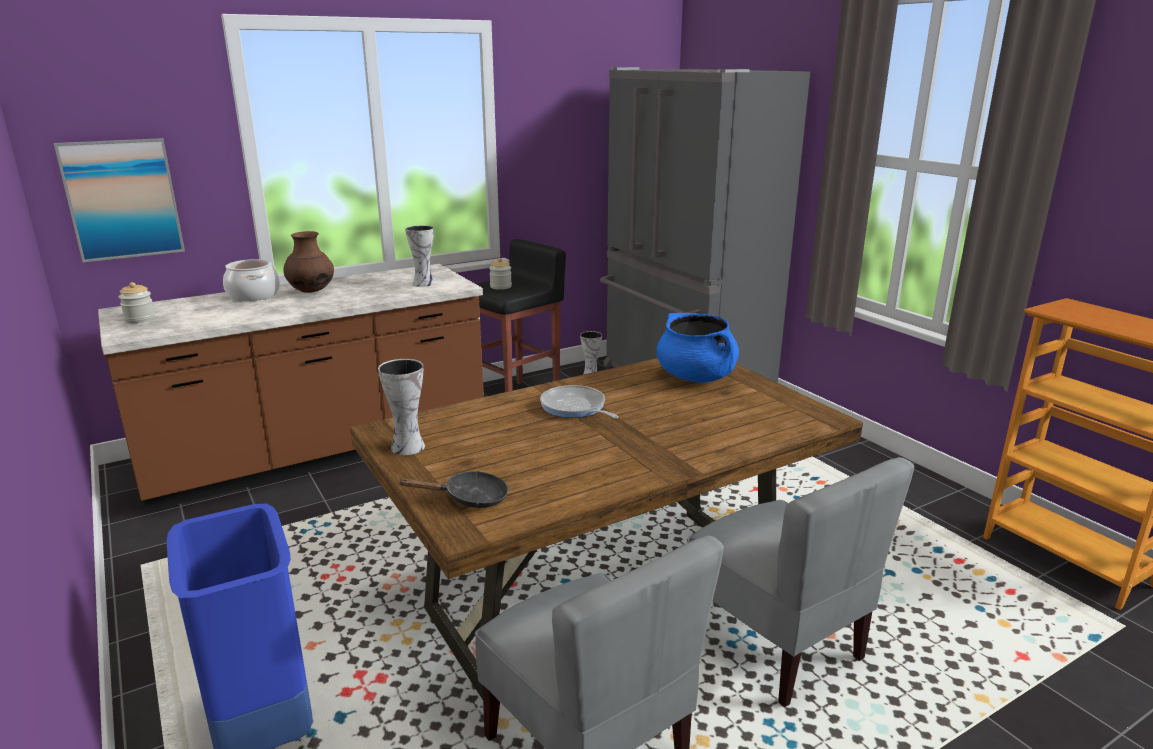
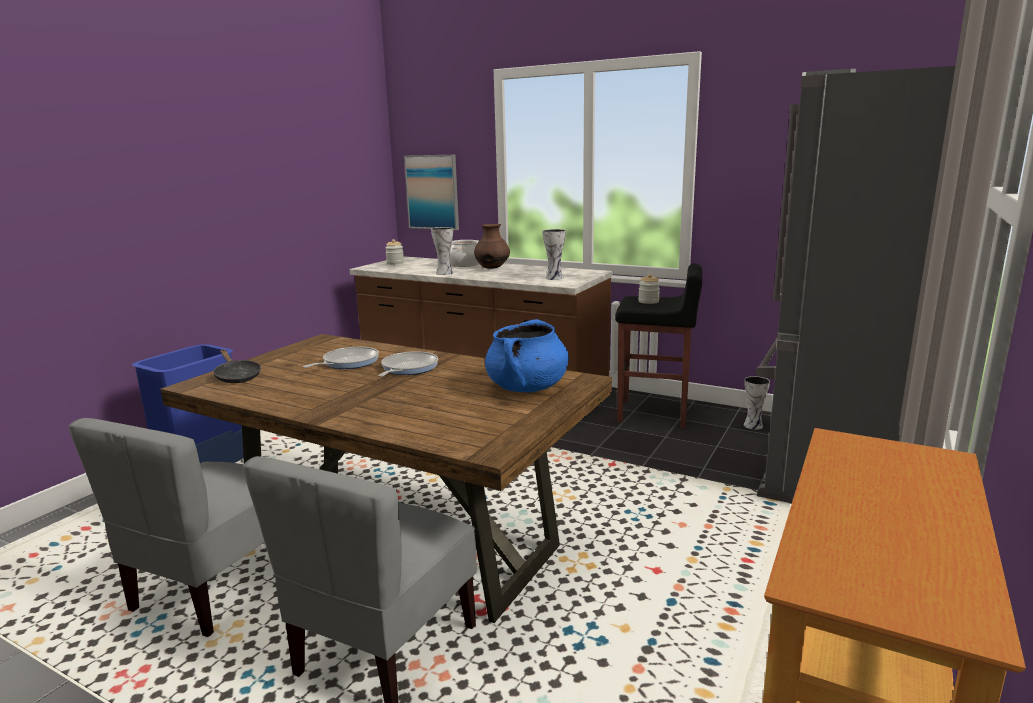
camera: 60 degrees right, 5 degrees down
vase [378,359,425,455] -> vase moved to [431,227,453,275]
none -> frying pan [303,347,379,369]

